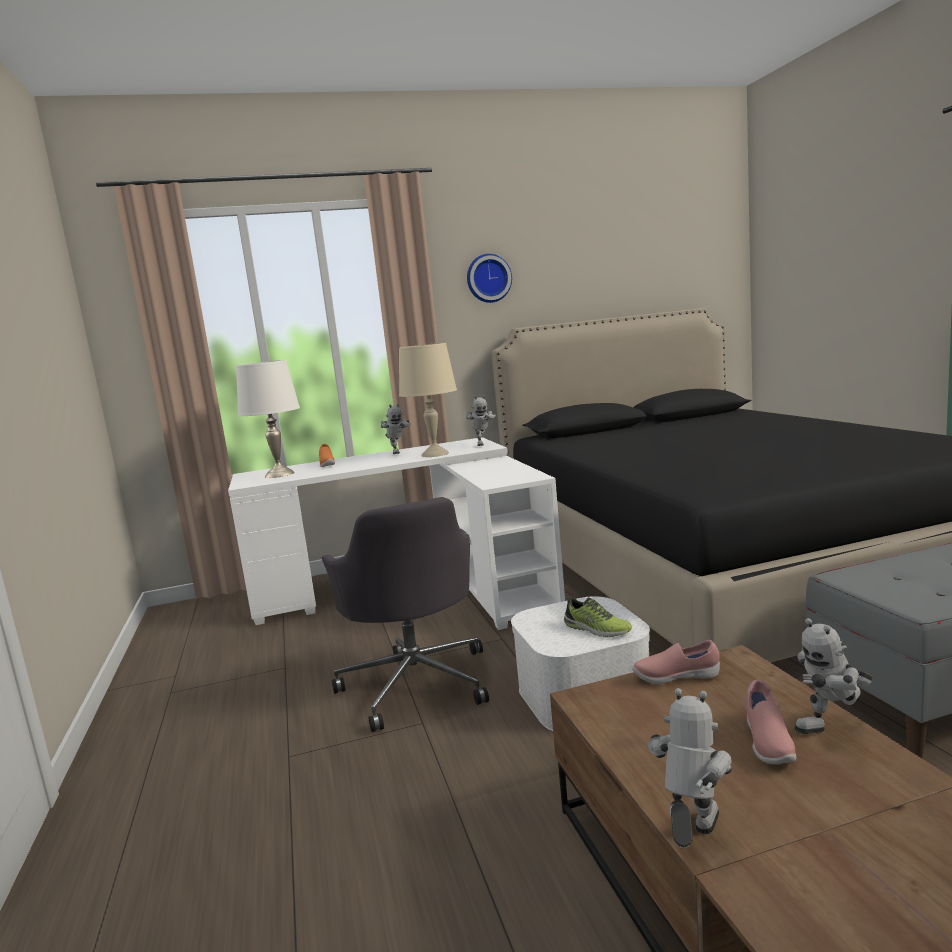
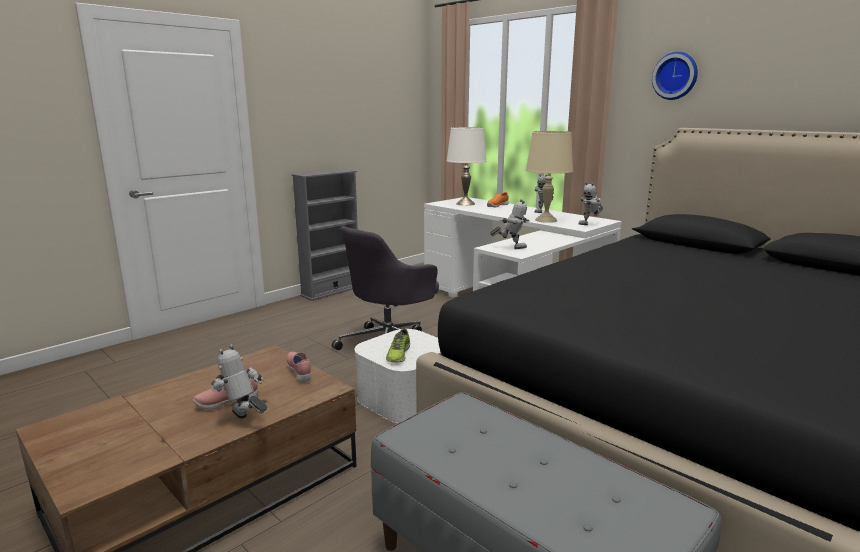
camera: 60 degrees right, 5 degrees up
toy robot [648,688,732,848] -> toy robot moved to [490,199,530,249]
none -> grey bookcase [292,169,358,301]

